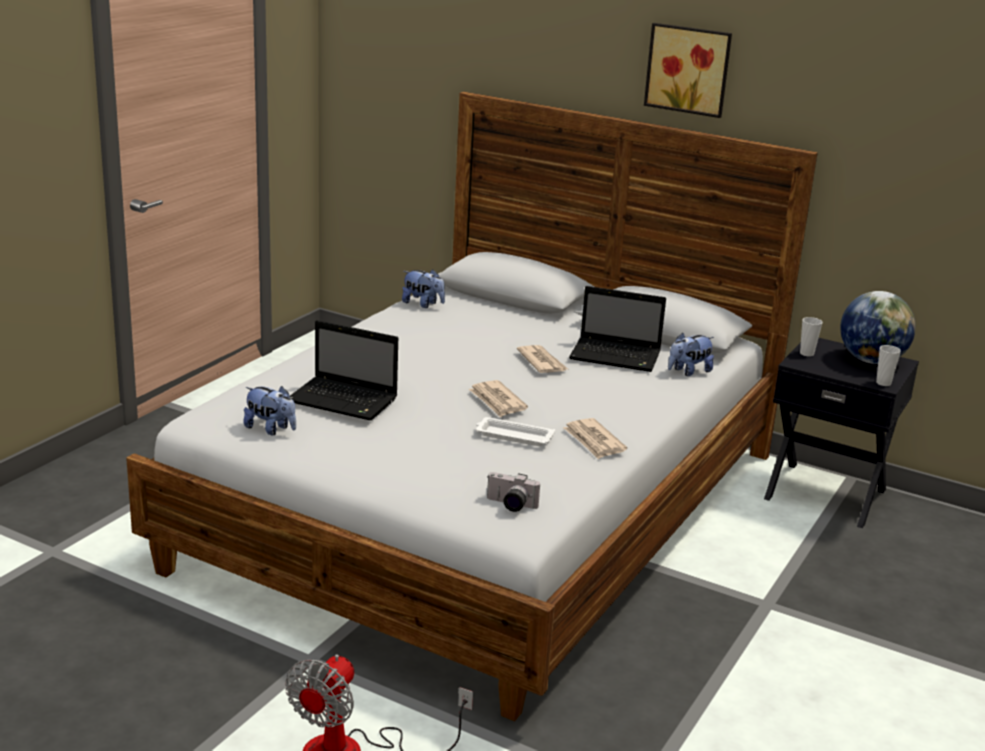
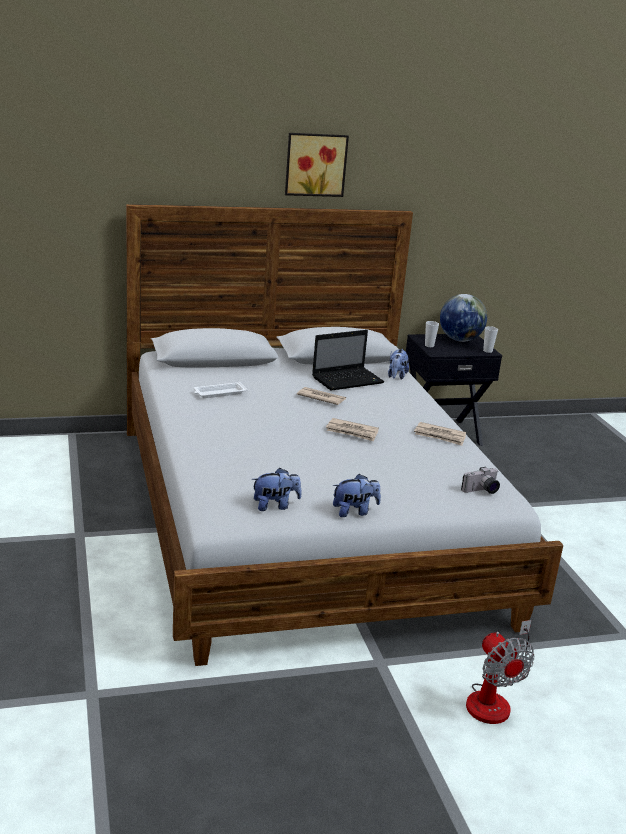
camera: 45 degrees left, 0 degrees up
laptop [289,320,398,421] -> none
plush toy [402,269,445,308] -> plush toy moved to [333,474,381,517]
white tray [476,417,555,446] -> white tray moved to [194,382,247,398]

